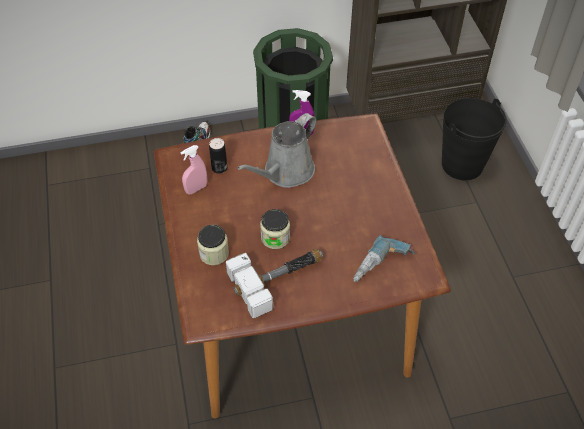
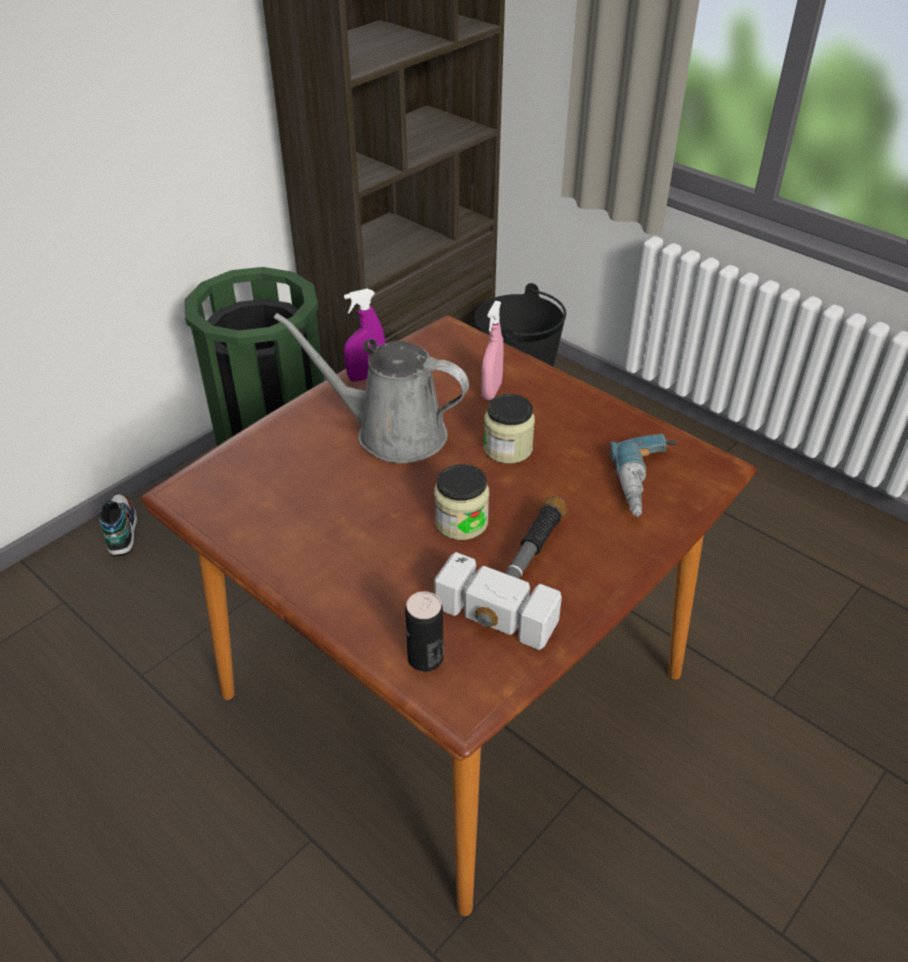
camera: 35 degrees left, 10 degrees down
pink spray bottle [181,145,207,194] -> pink spray bottle moved to [481,301,504,400]
jar [197,225,229,265] -> jar moved to [484,394,535,464]
can [209,138,227,174] -> can moved to [405,591,443,672]
grey watering can [237,113,316,188] -> grey watering can turned 105 degrees clockwise [274,313,469,463]

